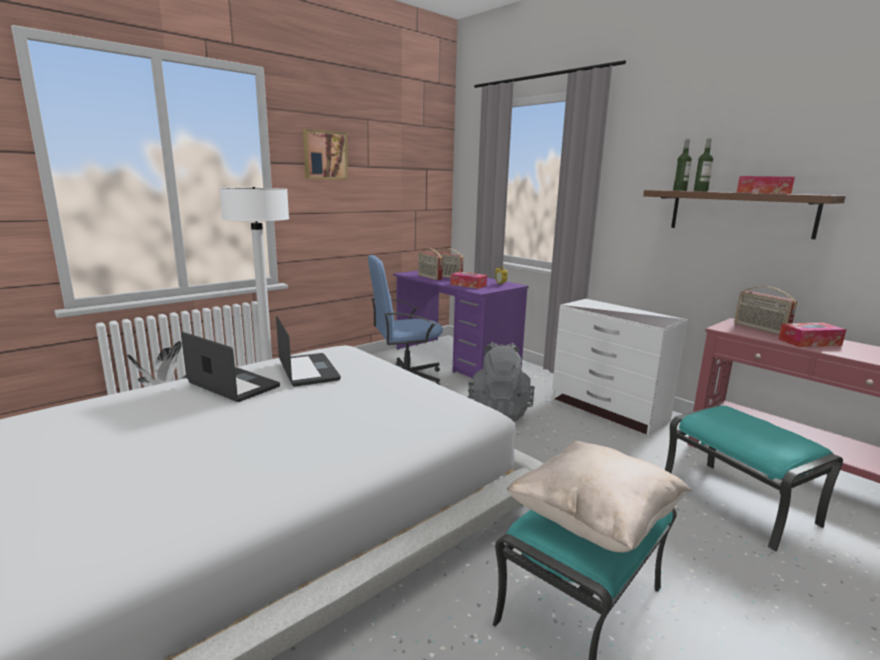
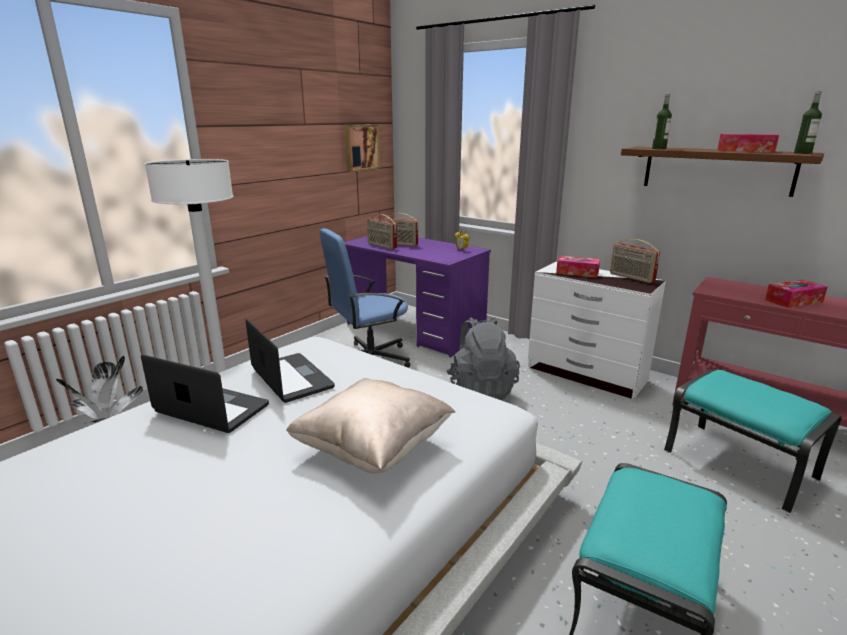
camera: 10 degrees left, 5 degrees up
picture [303,129,348,180] -> picture moved to [345,125,380,172]
tissue box [450,272,487,289] -> tissue box moved to [556,256,600,278]
beige pillow [507,440,692,552] -> beige pillow moved to [286,378,455,474]
bottle [694,138,713,191] -> bottle moved to [794,91,822,154]
radio [734,286,797,335] -> radio moved to [610,239,660,283]

